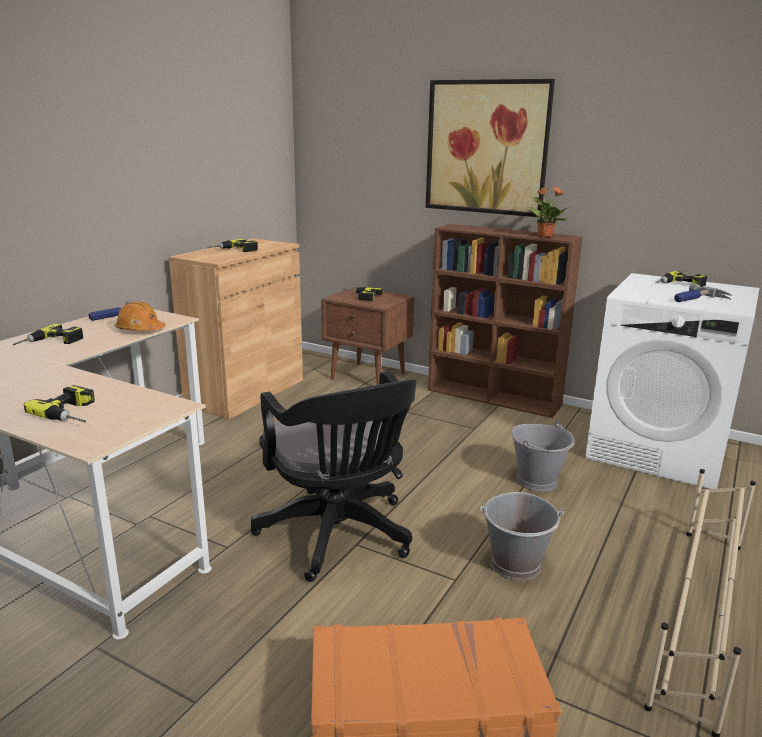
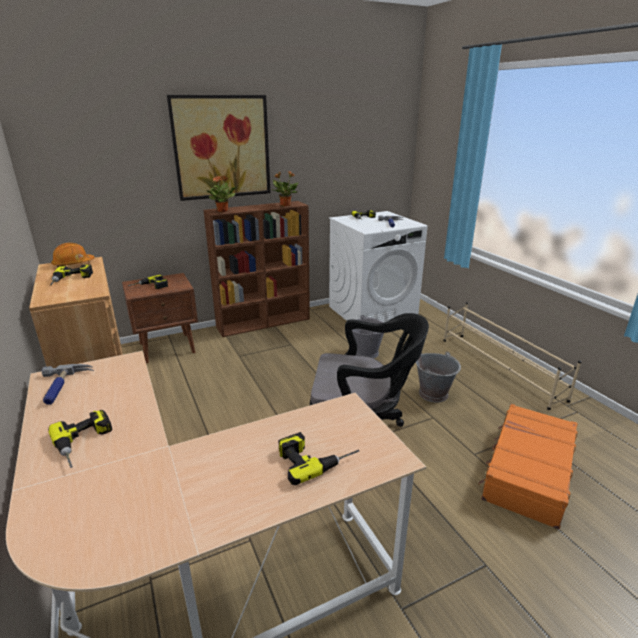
camera: 55 degrees left, 5 degrees up
orange hard hat [115,302,166,331] -> orange hard hat moved to [51,243,95,268]
none -> potted plant [206,176,236,212]

